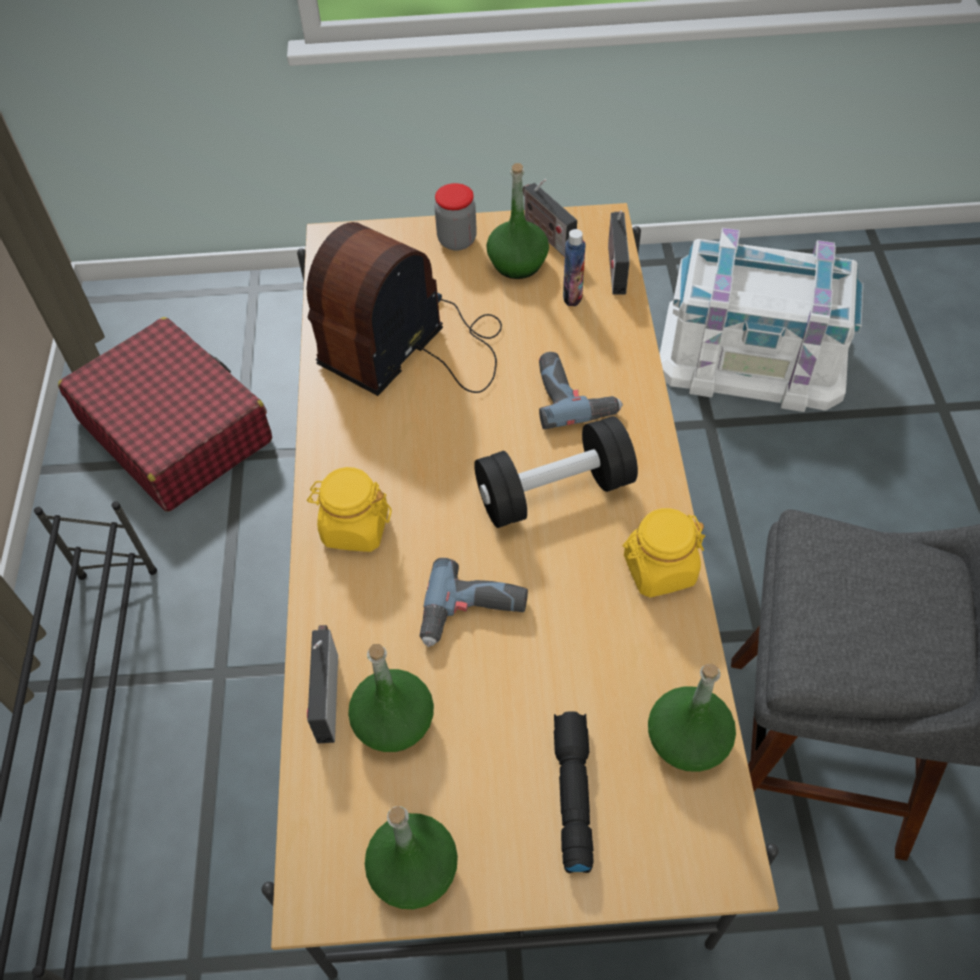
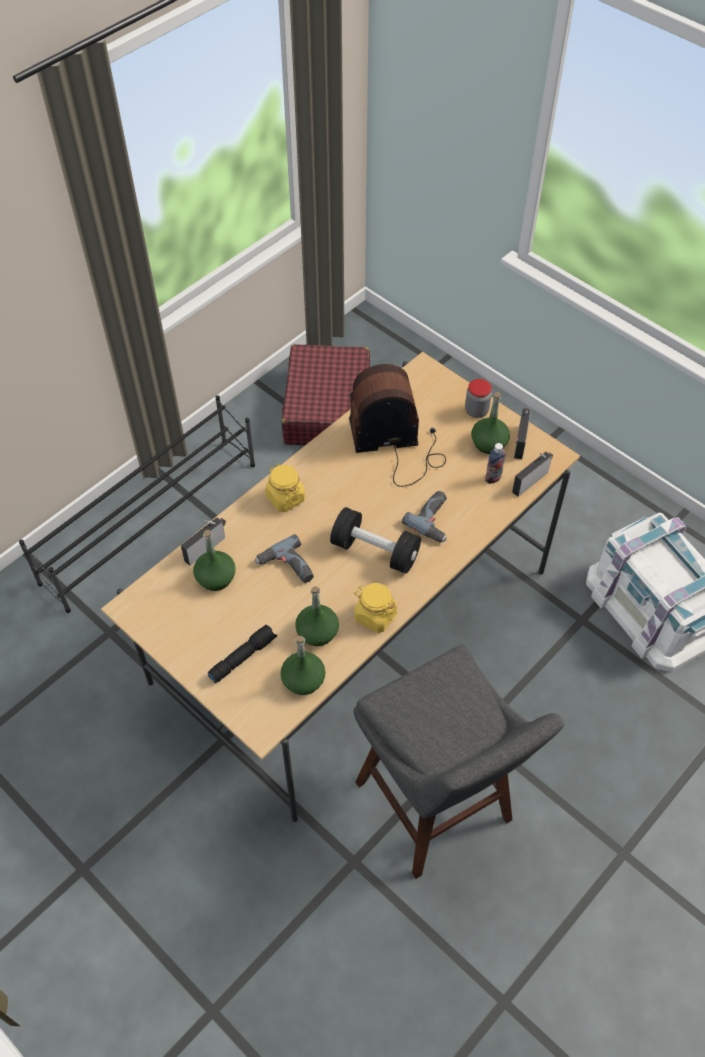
camera: 45 degrees right, 0 degrees up
green bottle [365,806,458,909] -> green bottle moved to [295,586,339,646]

